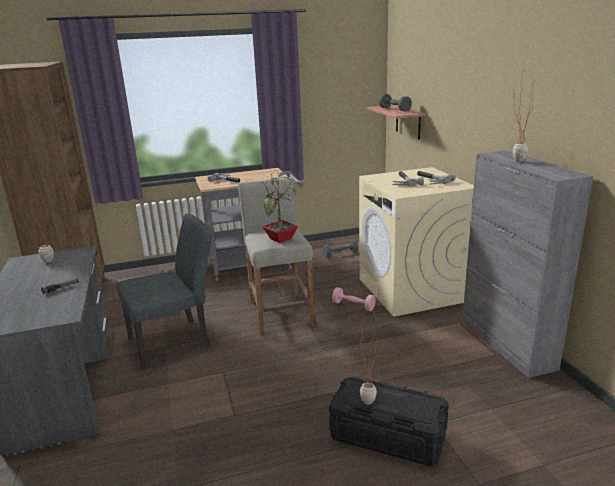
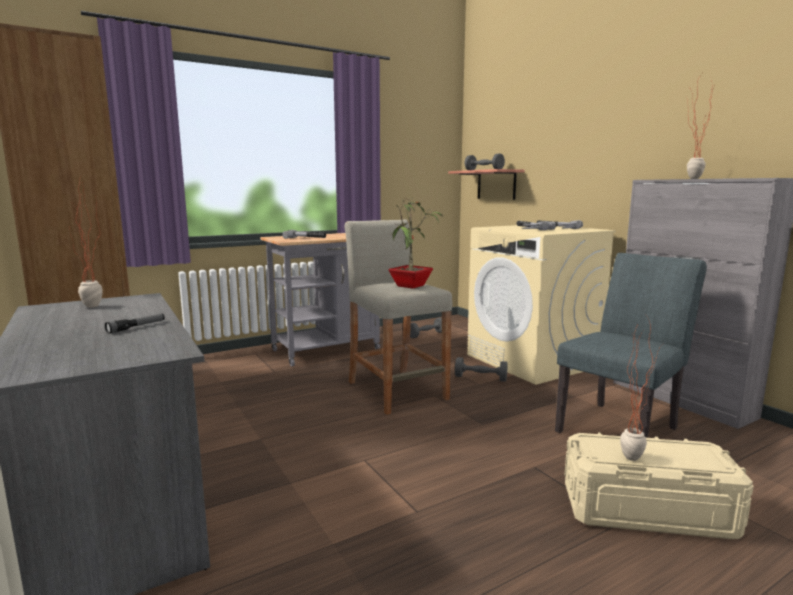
camera: 15 degrees left, 10 degrees down
grey chair [116,213,213,369] -> grey chair moved to [555,253,707,438]
black storage box [329,377,449,467] -> beige storage box [565,433,754,539]
pink dumbbell [332,287,376,311] -> grey dumbbell [455,357,508,382]

